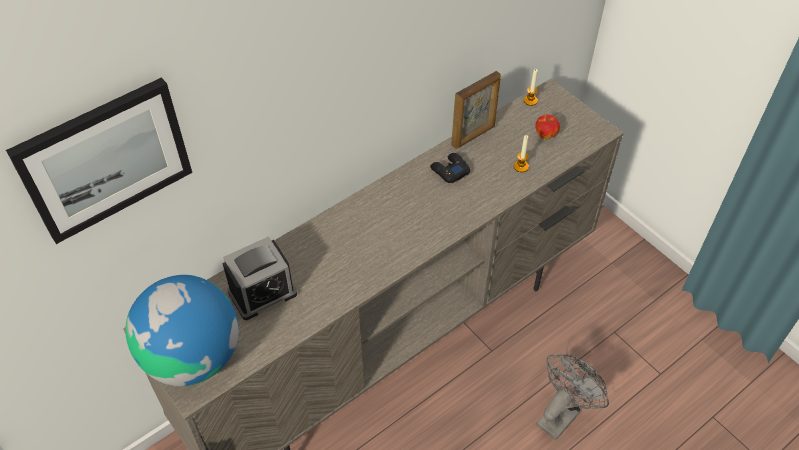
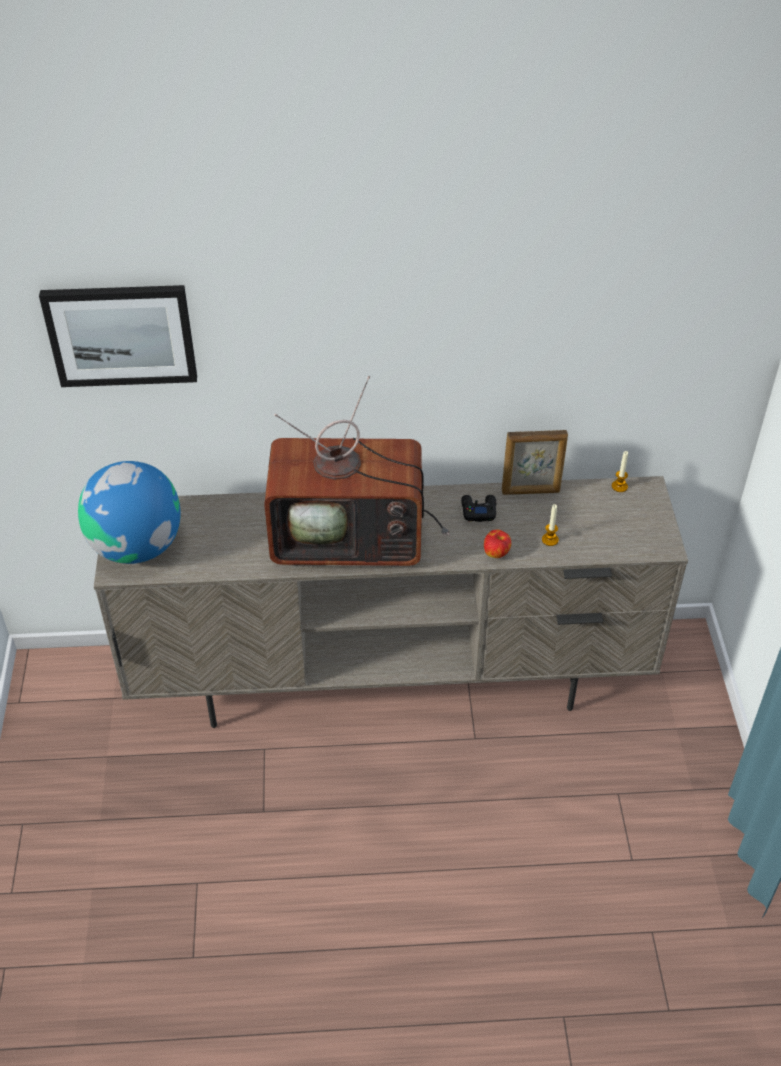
camera: 35 degrees right, 5 degrees down
alarm clock [223,236,297,320] -> none
apple [535,114,560,139] -> apple moved to [484,530,511,558]
grey fan [537,354,609,440] -> none
none -> television [264,376,450,566]

